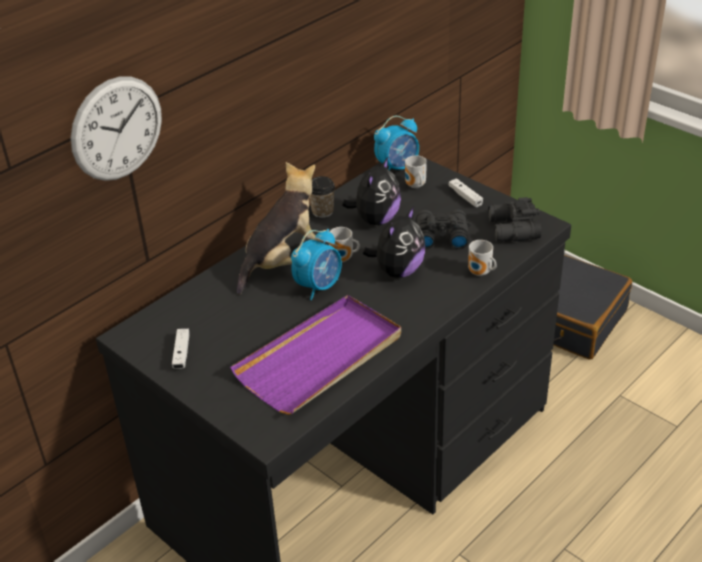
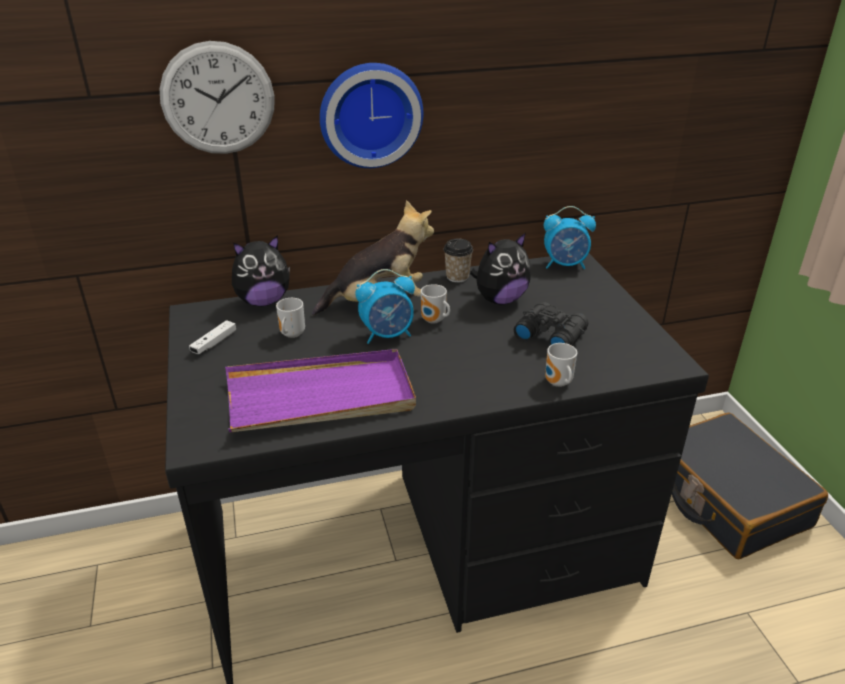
camera: 30 degrees right, 5 degrees down
plush toy [362,206,426,278] -> plush toy moved to [232,235,290,306]
mug [405,155,427,188] -> mug moved to [276,298,305,338]
white game controller [448,178,483,207] -> none
black binoculars [488,197,541,242] -> none
none -> wall clock [320,63,423,168]

